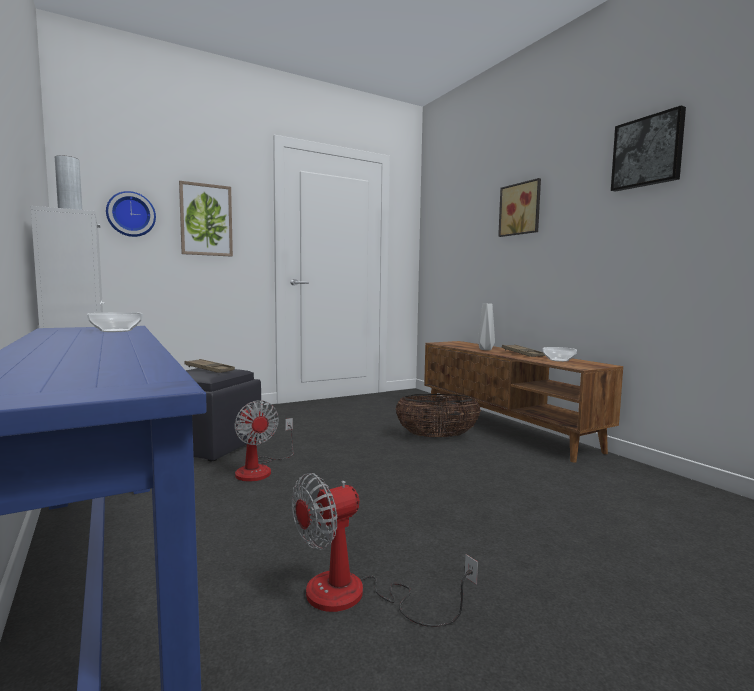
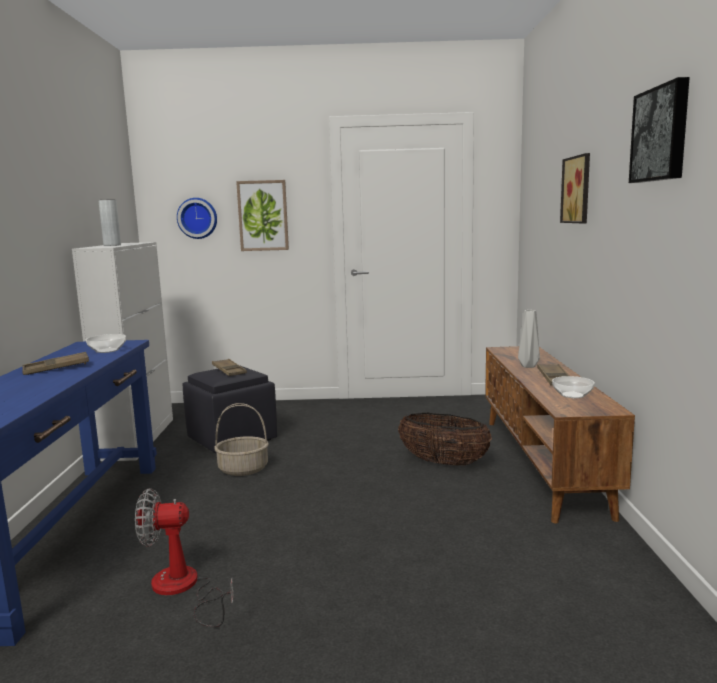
camera: 30 degrees right, 5 degrees up
fan [234,400,294,481] -> basket [214,403,269,476]
none -> brown tray [22,352,89,375]

